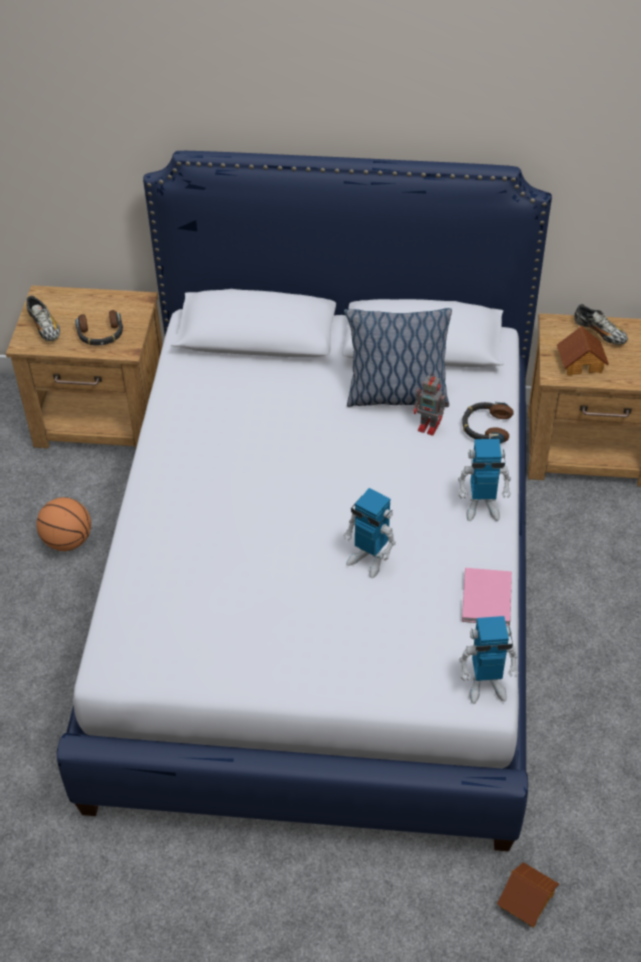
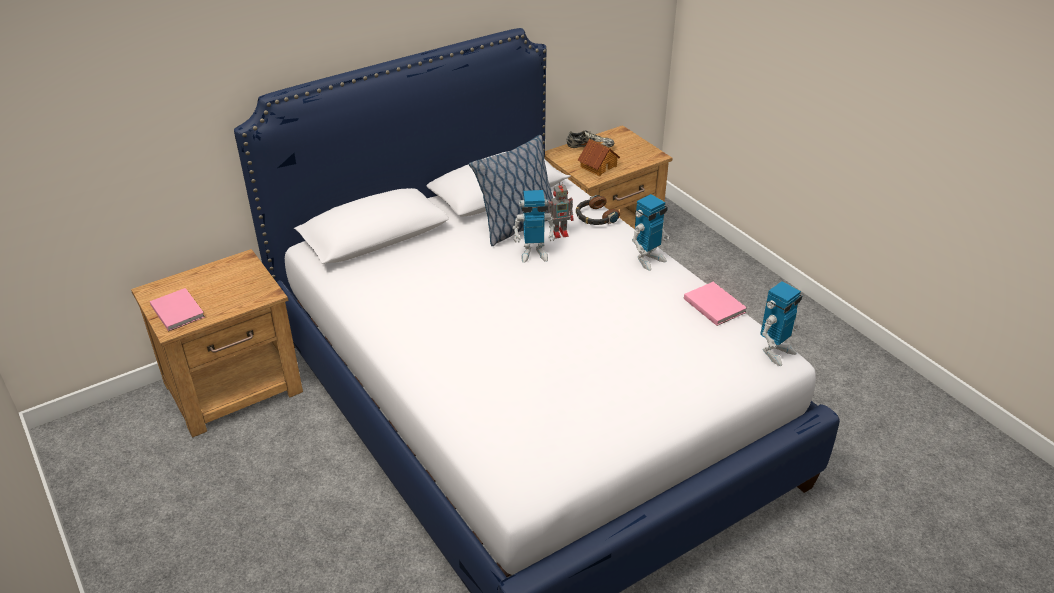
camera: 40 degrees left, 10 degrees down
shoe [26,296,60,341] -> pink book [150,288,205,331]
basketball [36,497,91,551] -> none
headphones [75,310,123,345] -> none
toy robot [343,488,396,578] -> toy robot moved to [513,190,555,263]
toy house [497,862,559,927] -> none

